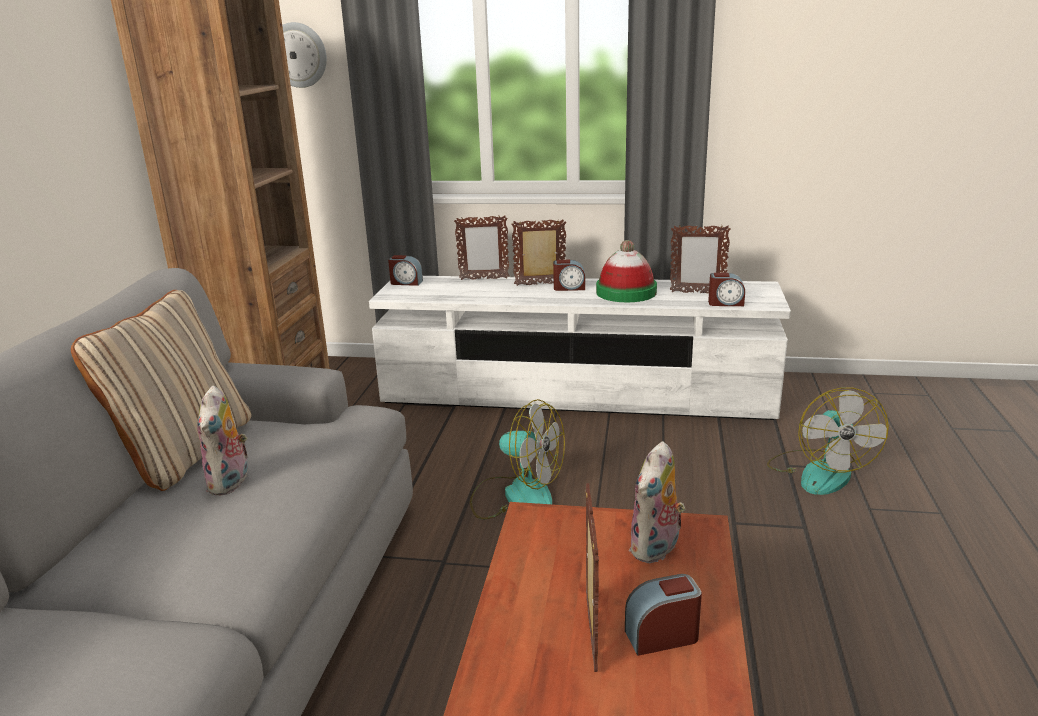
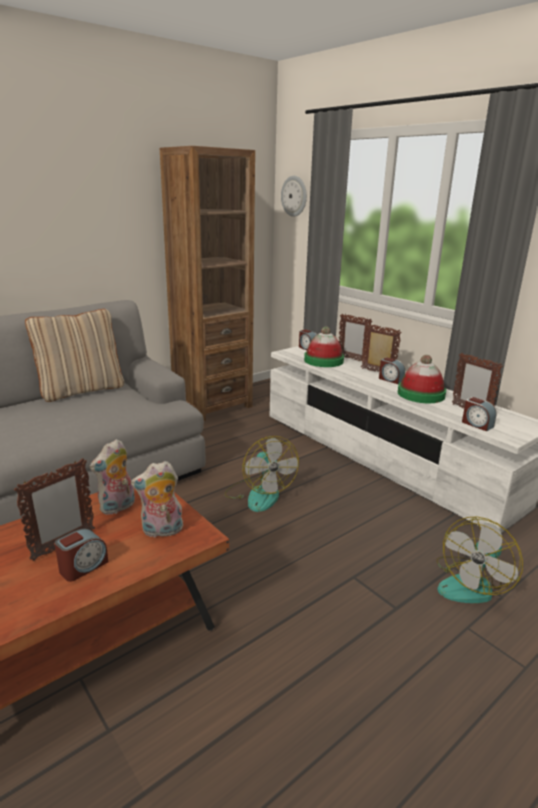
camera: 40 degrees right, 0 degrees up
plush toy [197,386,251,496] -> plush toy moved to [90,439,135,515]
alarm clock [625,574,702,656] -> alarm clock turned 105 degrees clockwise [55,528,108,582]
none -> hat [304,326,344,367]

